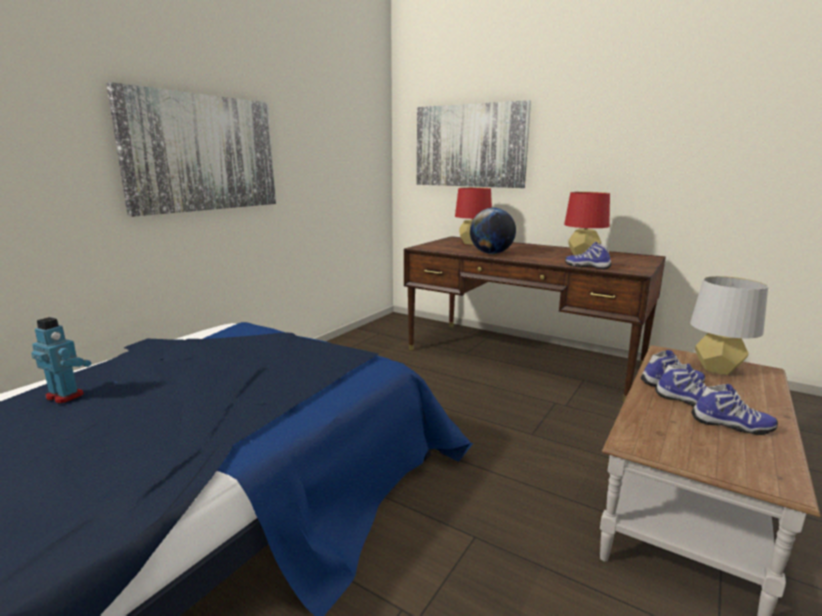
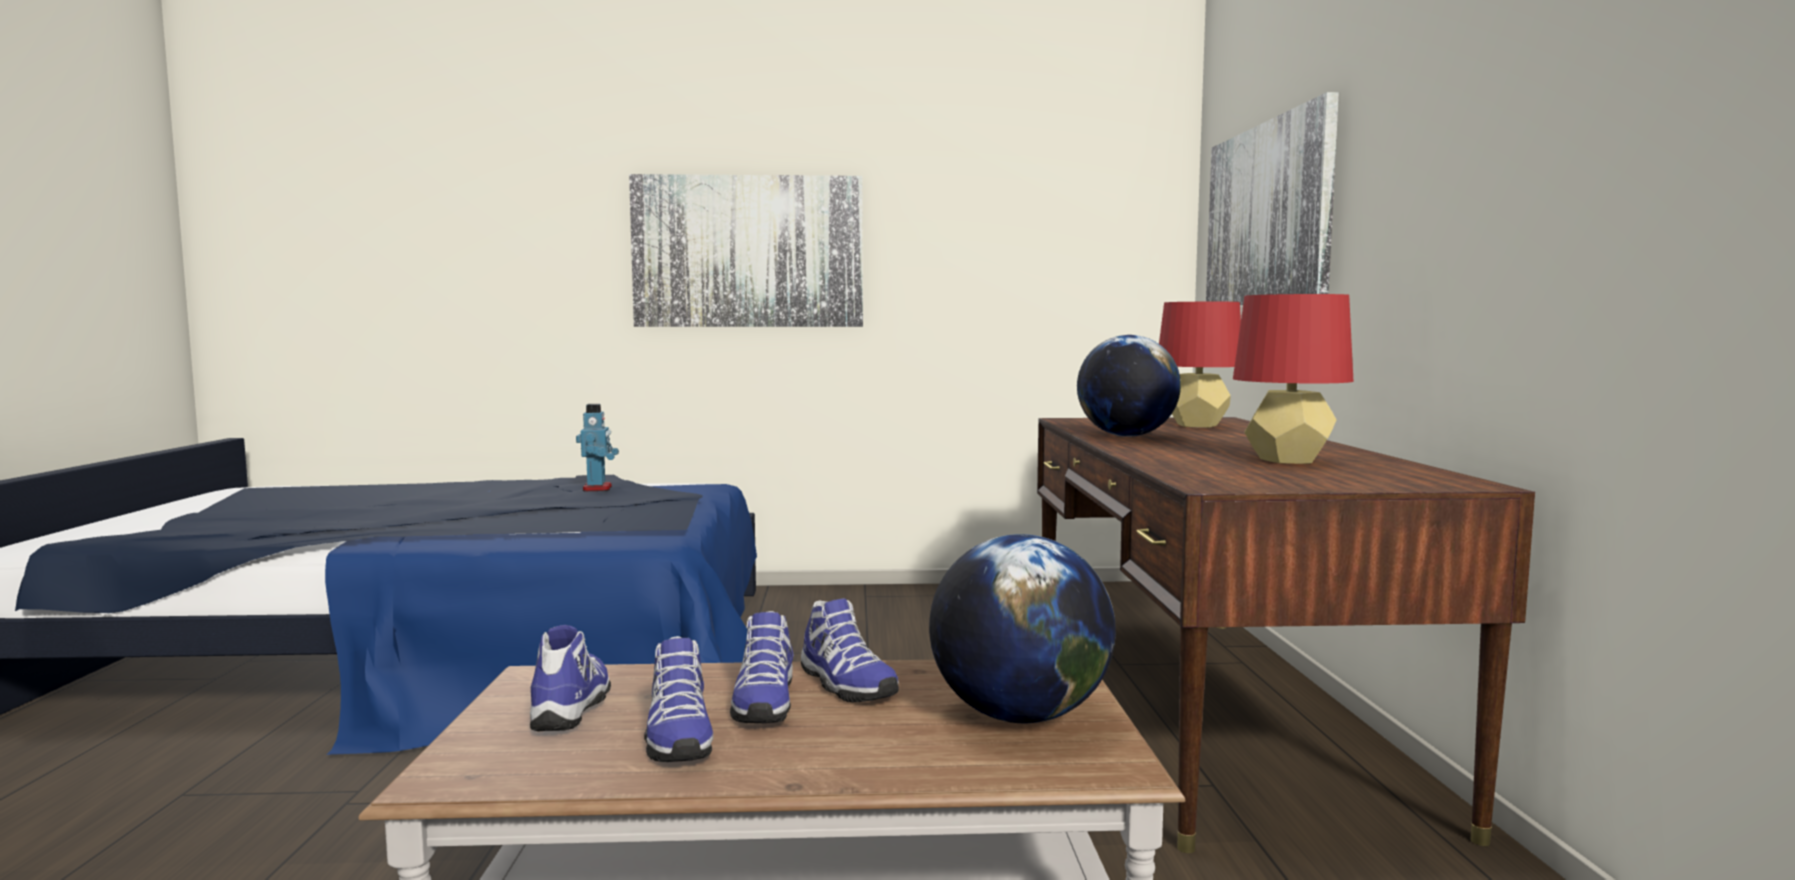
camera: 55 degrees right, 10 degrees down
toy robot [31,317,91,404] -> toy robot moved to [576,404,619,491]
shoe [565,242,612,269] -> shoe moved to [530,625,611,731]
grey table lamp [690,276,768,375] -> globe [929,534,1116,723]

